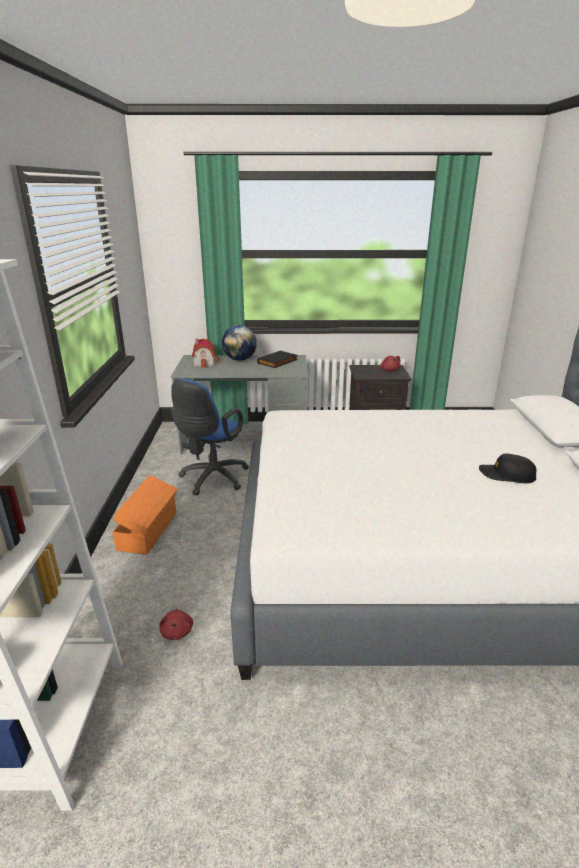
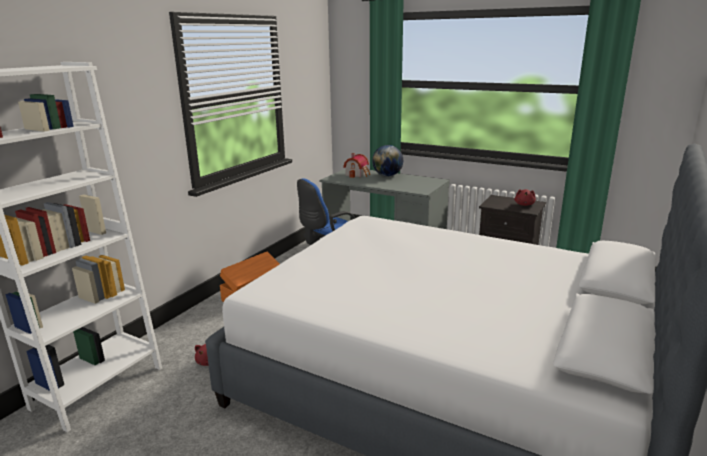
camera: 30 degrees right, 5 degrees down
black book [257,351,298,368] -> none
black cap [479,454,537,483] -> none

